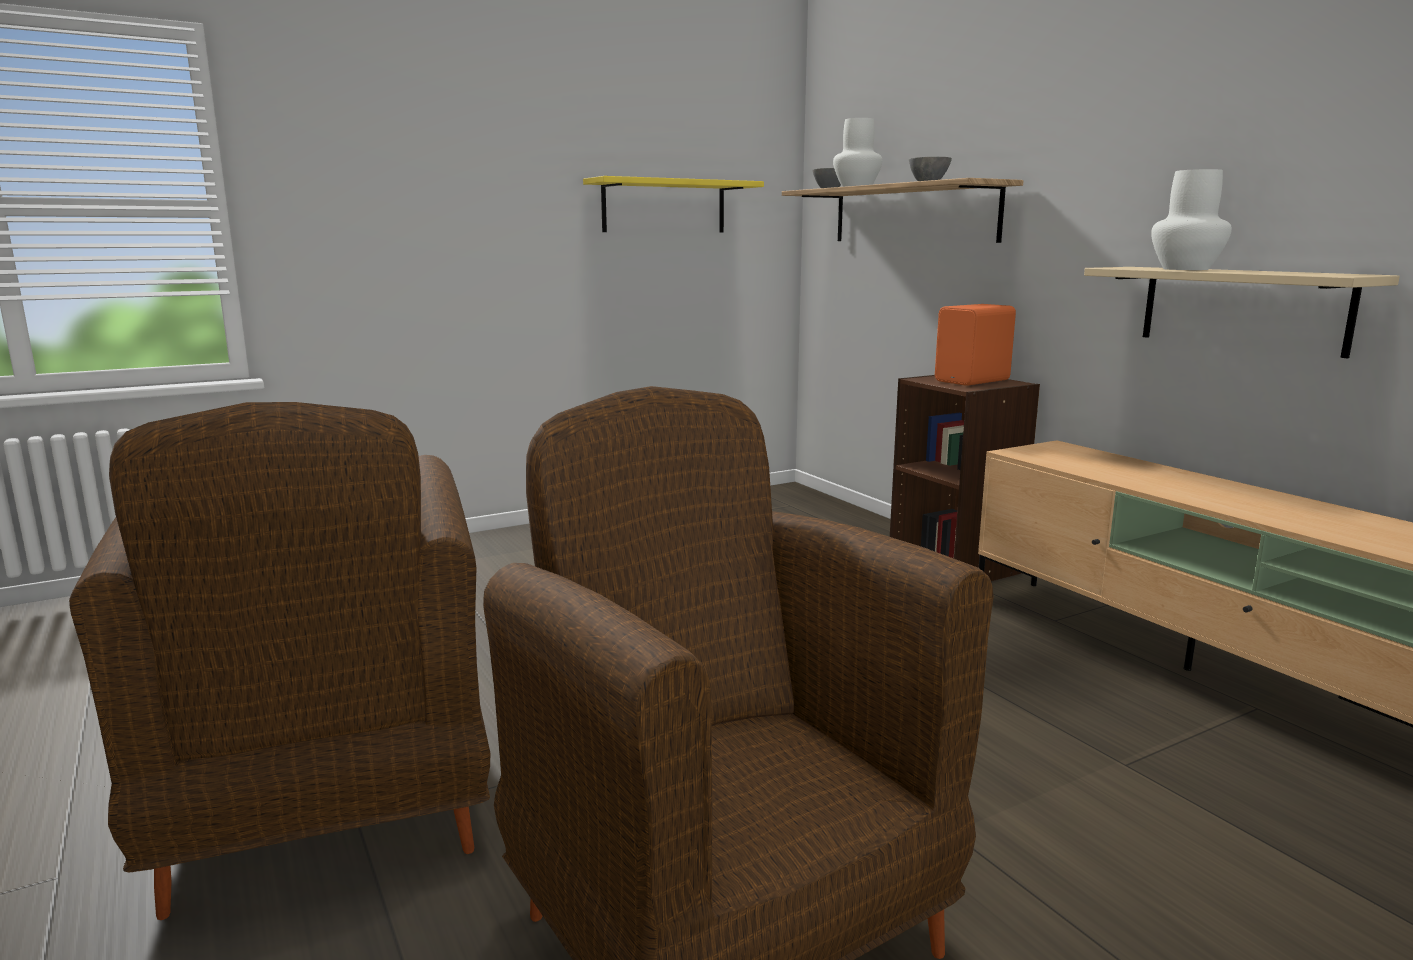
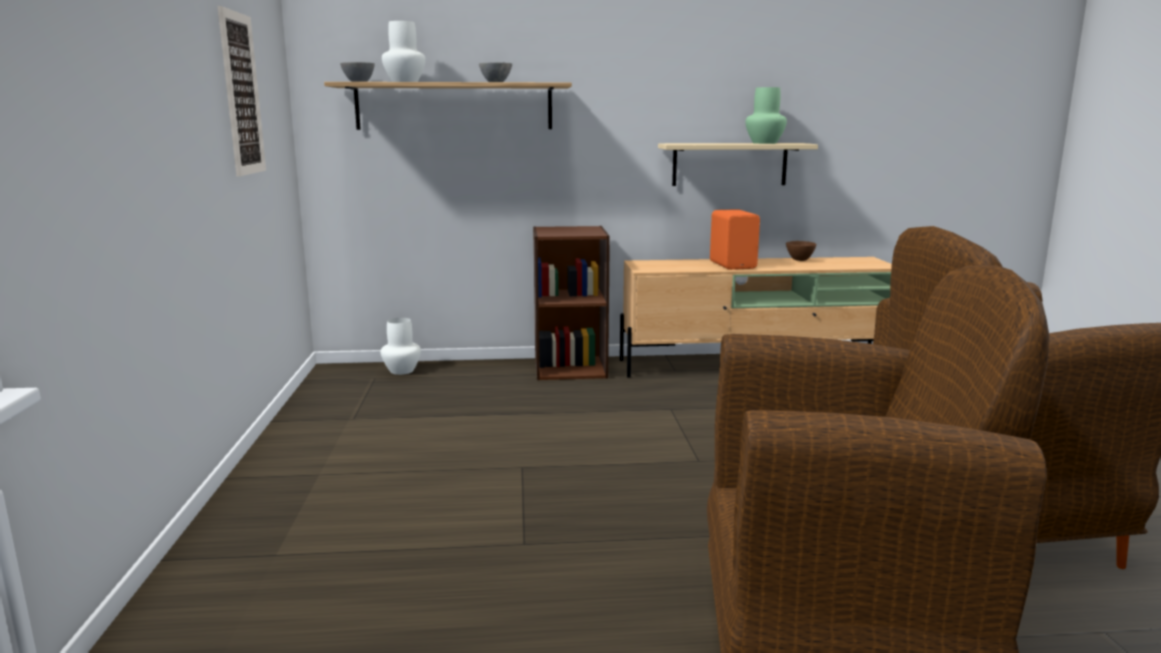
camera: 65 degrees left, 0 degrees up
yellow shelf [583,176,764,232] -> picture [217,6,266,177]
orange speaker [935,304,1016,386] -> orange speaker moved to [710,209,760,270]
white vase [1151,169,1232,270] -> white vase moved to [380,318,421,375]
none -> green vase [745,87,787,144]
none -> brown bowl [786,241,816,261]

